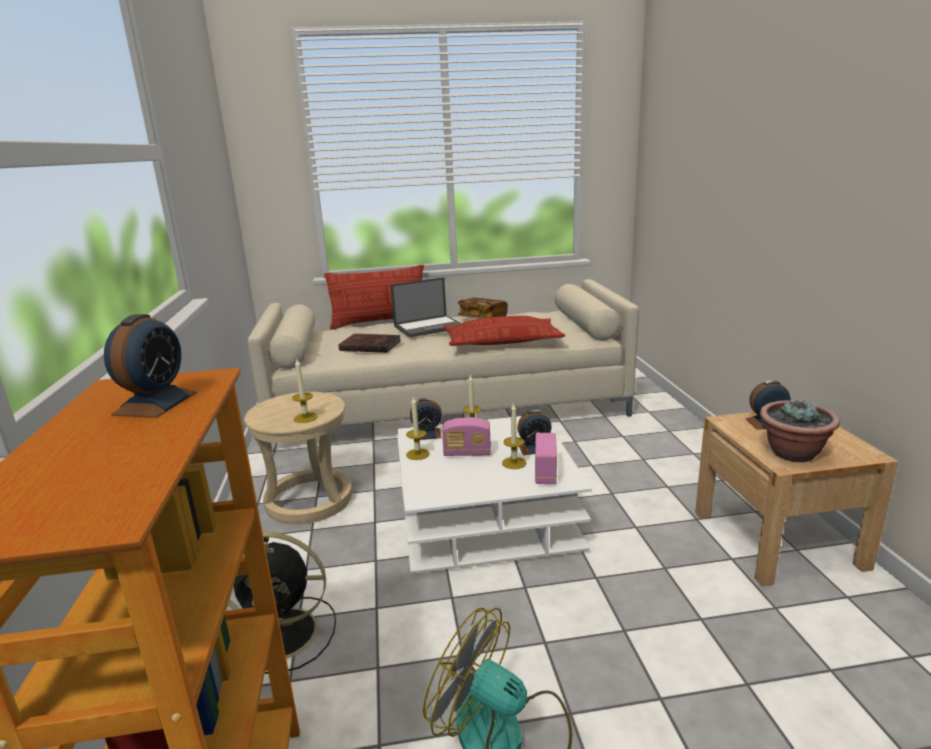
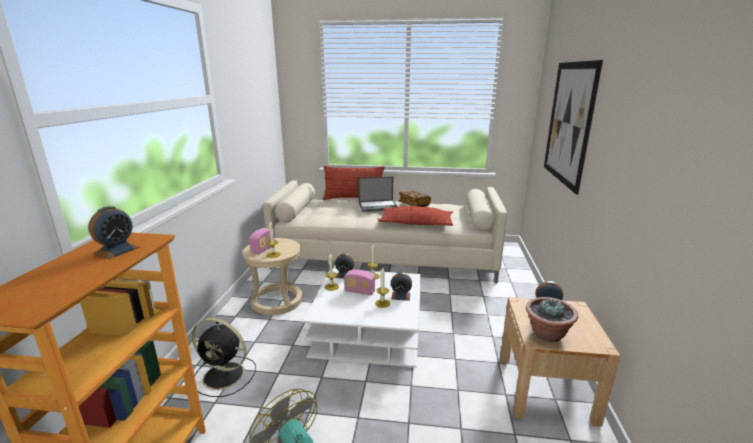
camera: 15 degrees right, 0 degrees up
brown book [338,334,401,353] -> none
radio [535,433,557,484] -> radio moved to [249,228,275,254]
none -> picture [544,60,603,195]

